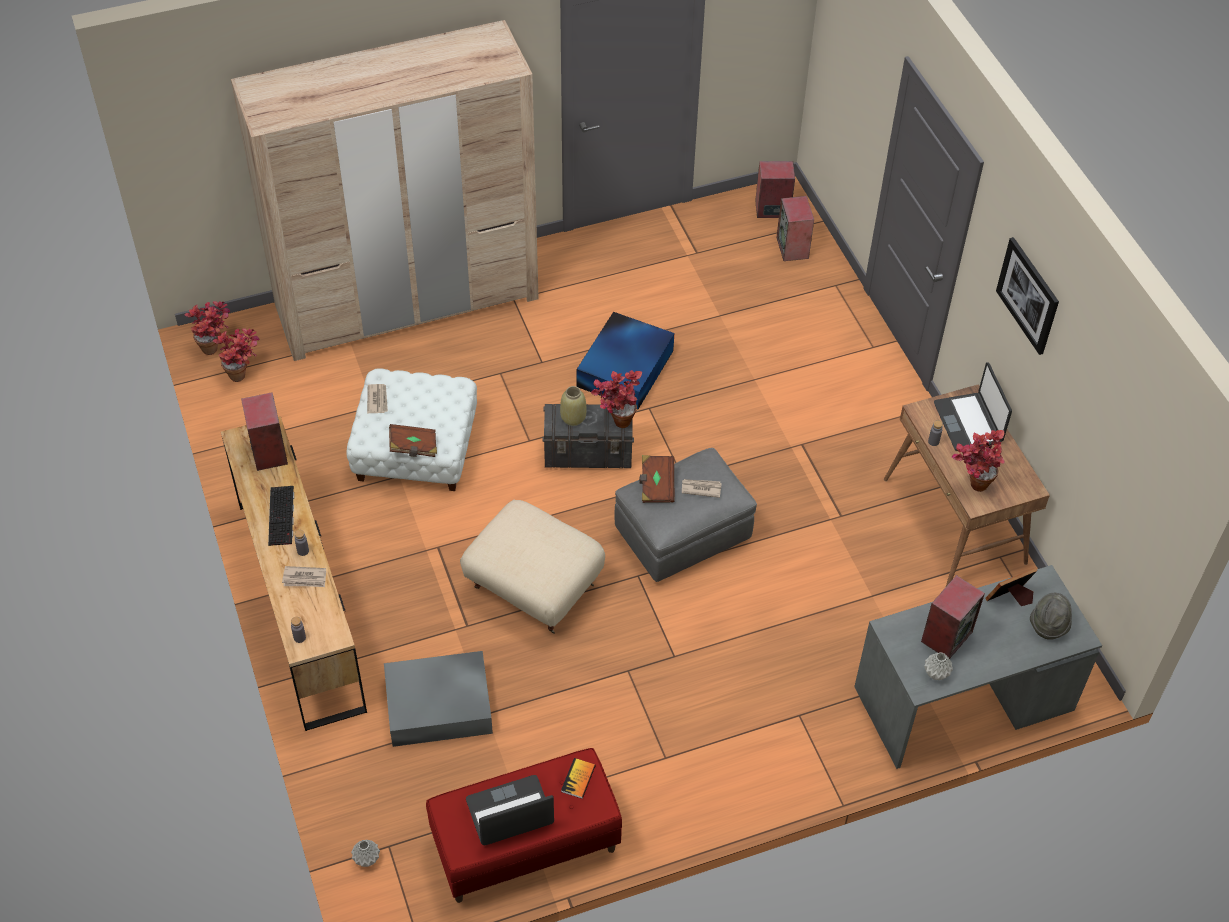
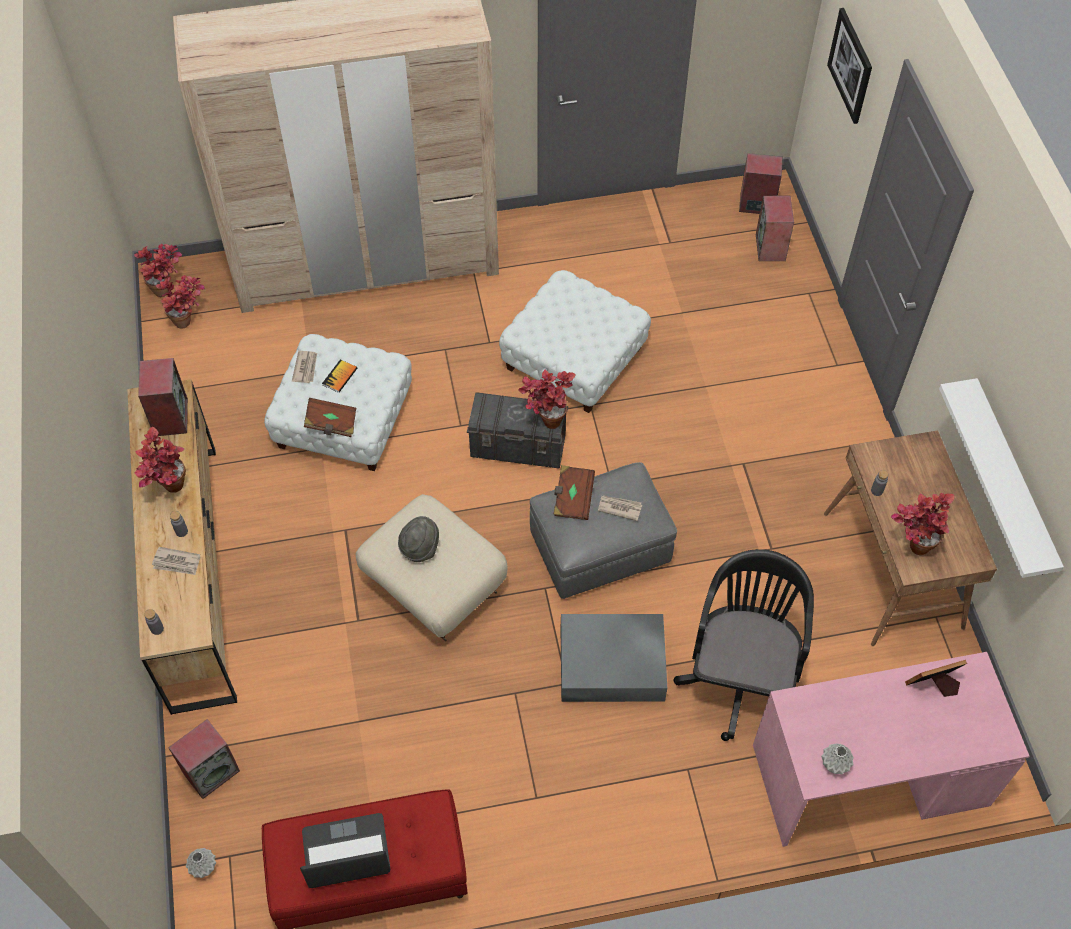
camera: 10 degrees right, 5 degrees up
keyboard [268,486,294,546] -> potted plant [134,427,186,493]
grey storage box [384,651,493,747] -> grey storage box moved to [560,614,667,702]
beige vase [560,386,587,426] -> none
book [561,758,596,799] -> book moved to [322,360,357,393]
blue storage box [577,312,674,409] -> white ottoman [499,270,651,413]
grey desk [854,565,1102,769] -> pink desk [753,652,1029,847]
speaker [921,575,985,659] -> speaker moved to [168,719,240,799]
laptop [934,362,1012,451] -> none
picture [996,237,1059,355] -> picture moved to [827,8,872,124]
grey hat [1030,593,1072,640] -> grey hat moved to [398,516,439,562]
none -> black office chair [674,549,814,741]
none -> white shelf [939,378,1064,578]

